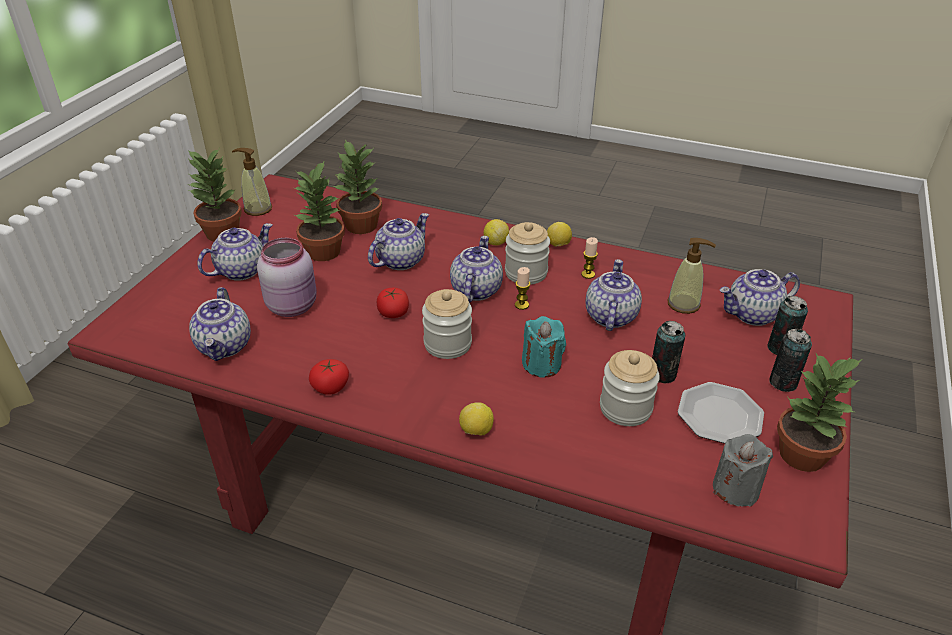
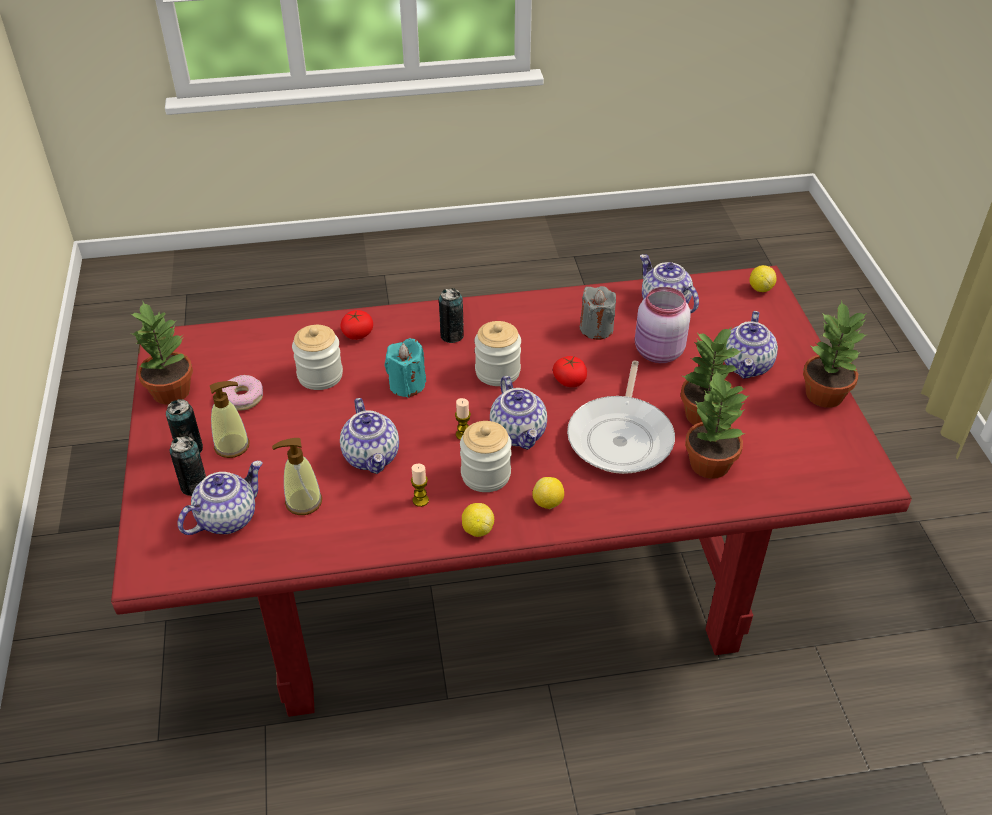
camera: 150 degrees right, 5 degrees up
soap dispenser [232,148,272,216] -> soap dispenser moved to [210,381,249,458]
tomato [309,359,349,395] -> tomato moved to [340,310,373,340]
teapot [368,213,429,270] -> frying pan [567,360,675,474]
lemon [459,402,494,435] -> lemon moved to [749,265,776,292]
can [652,321,685,383] -> can moved to [439,288,464,343]
plate [678,382,764,444] -> donut [222,375,263,411]
grey candle [713,434,773,507] -> grey candle moved to [580,286,616,340]

